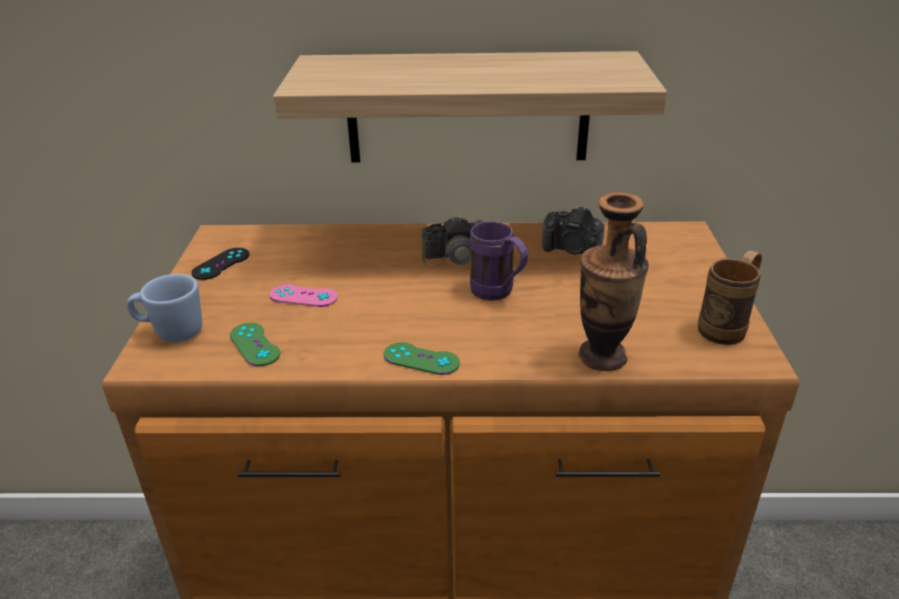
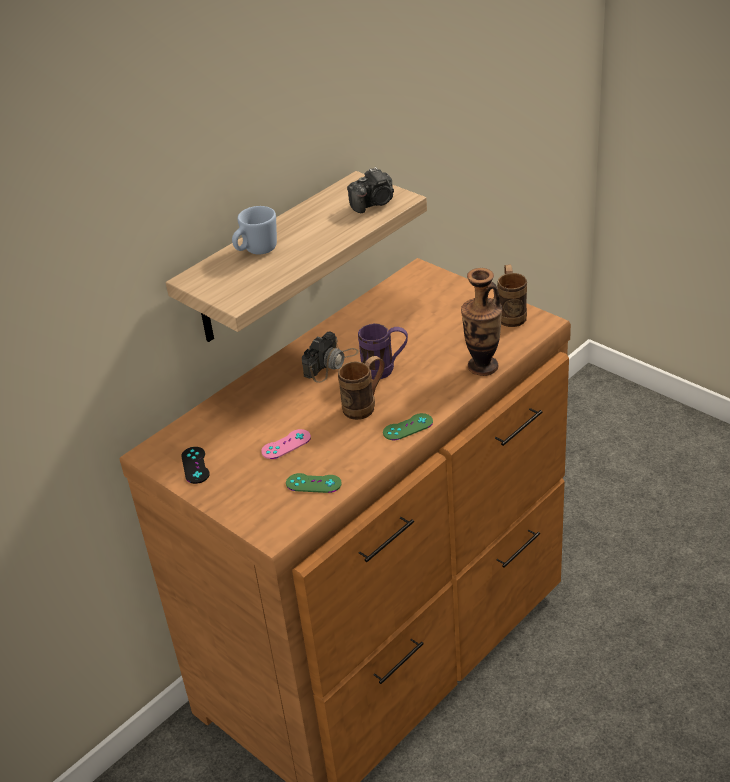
camera: 45 degrees left, 5 degrees up
blue mug [127,274,202,342] -> blue mug moved to [232,206,277,254]
camera [542,205,604,254] -> camera moved to [347,167,394,213]
none -> brown mug [338,356,384,420]

